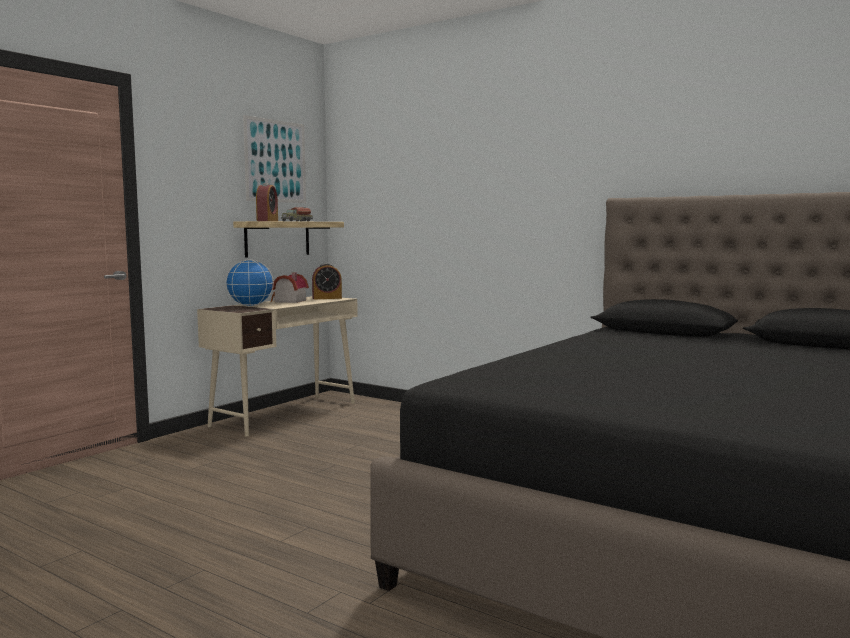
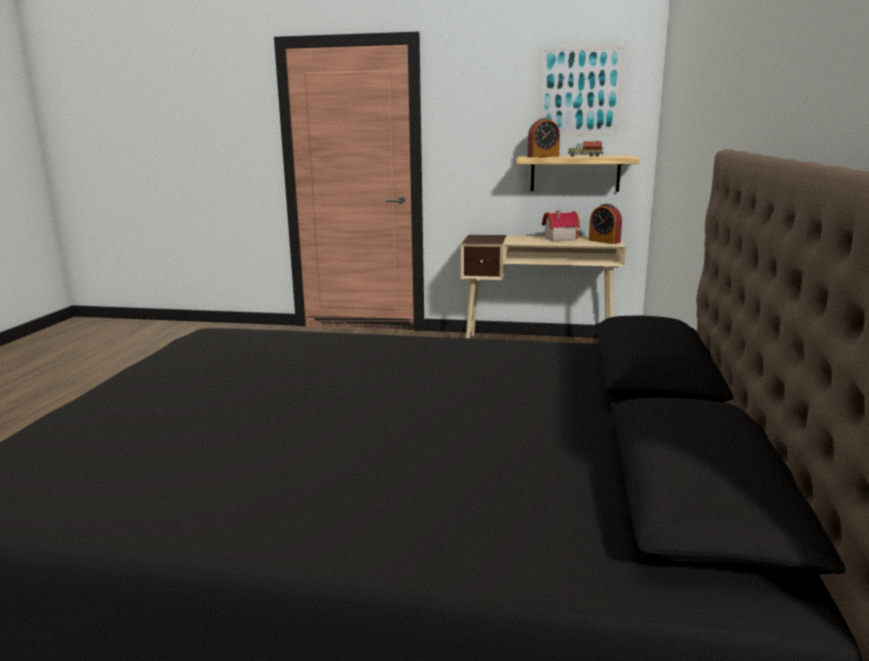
camera: 65 degrees right, 10 degrees up
globe [226,260,274,306] -> none

